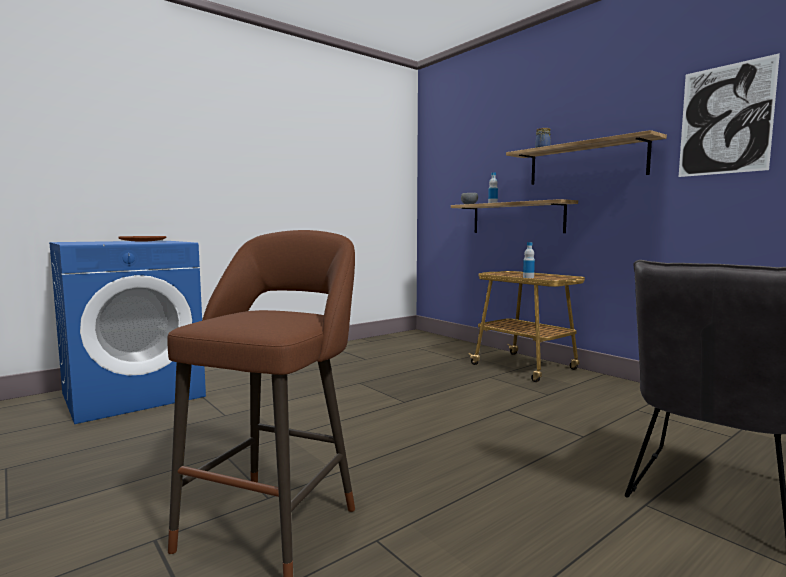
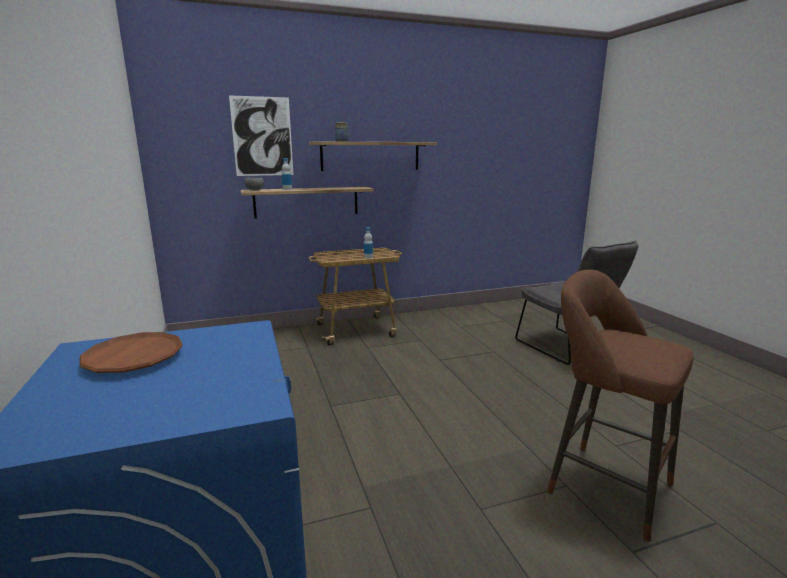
camera: 70 degrees left, 10 degrees up
picture [679,53,780,177] -> picture moved to [229,95,293,176]

